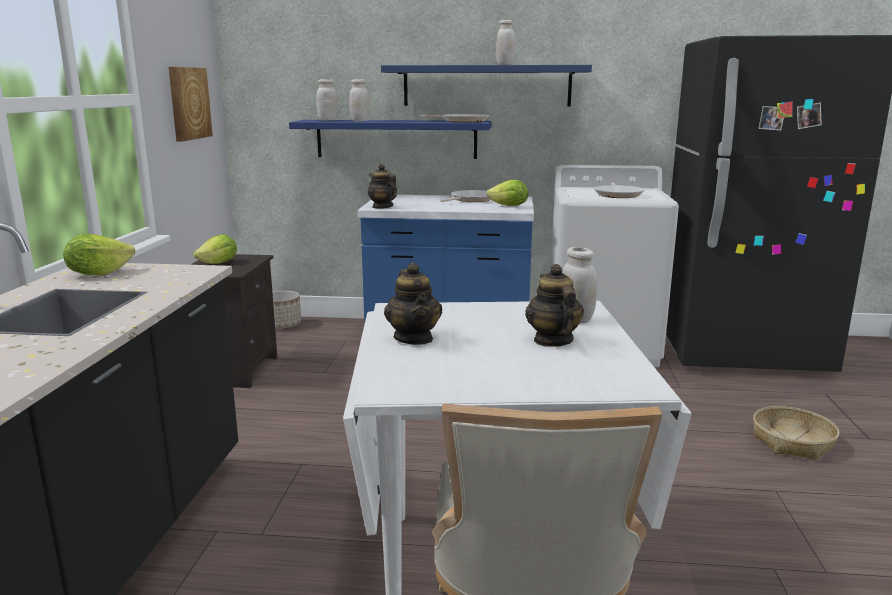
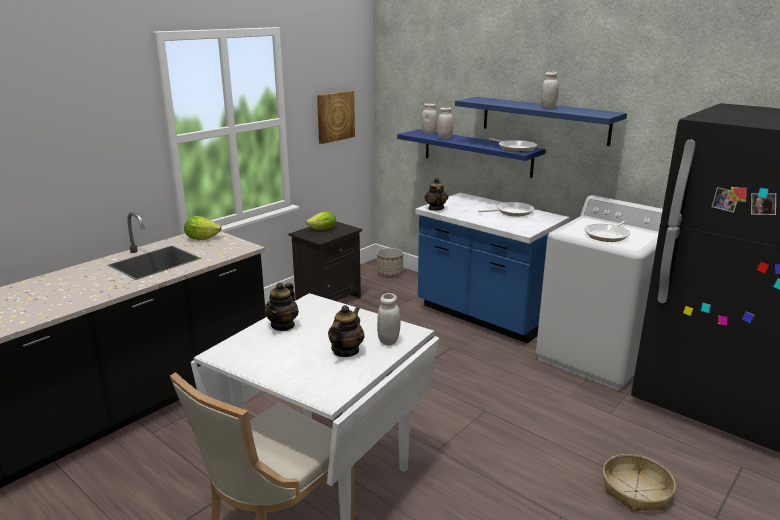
camera: 35 degrees right, 5 degrees up
lettuce [486,180,528,206] -> none

